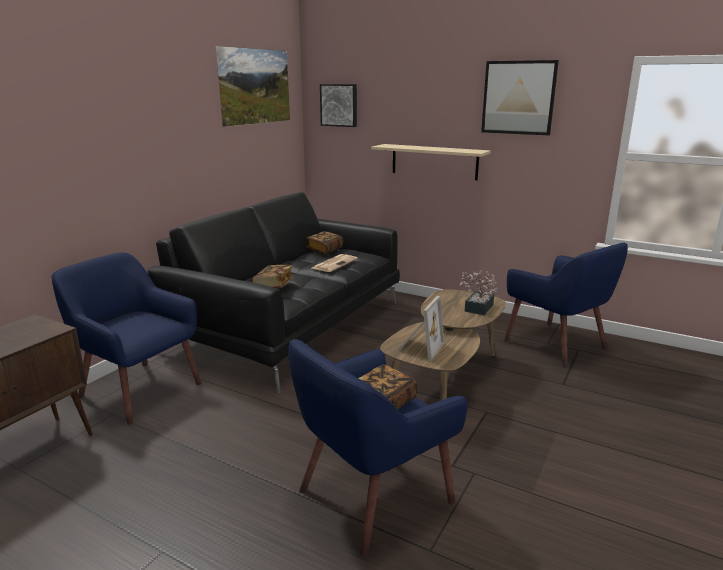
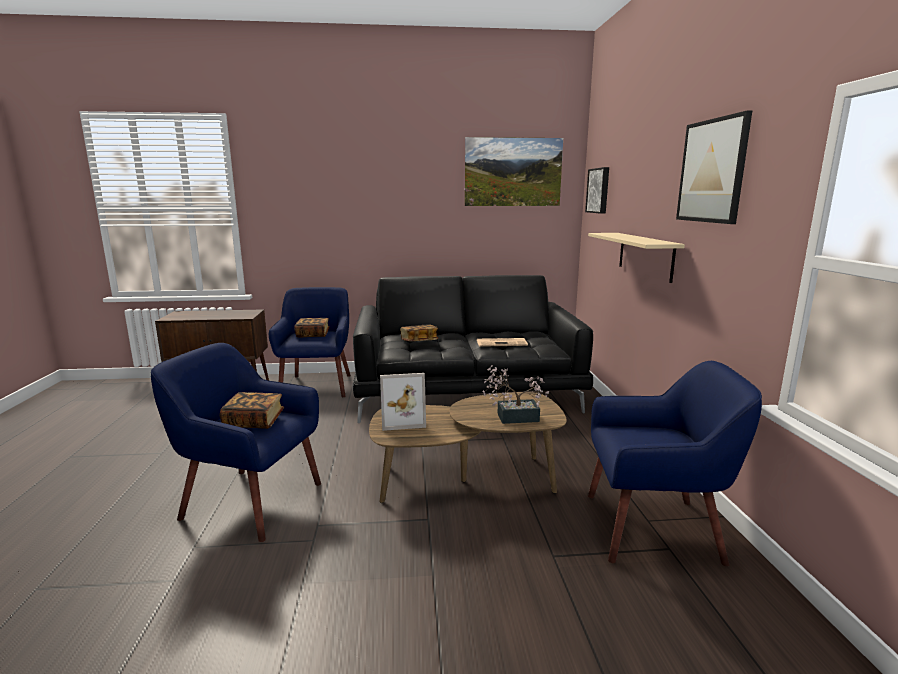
camera: 55 degrees right, 5 degrees down
book [306,231,343,255] -> book moved to [295,318,330,337]
blue armchair [504,243,628,368] -> blue armchair turned 105 degrees counterclockwise [588,361,762,566]

